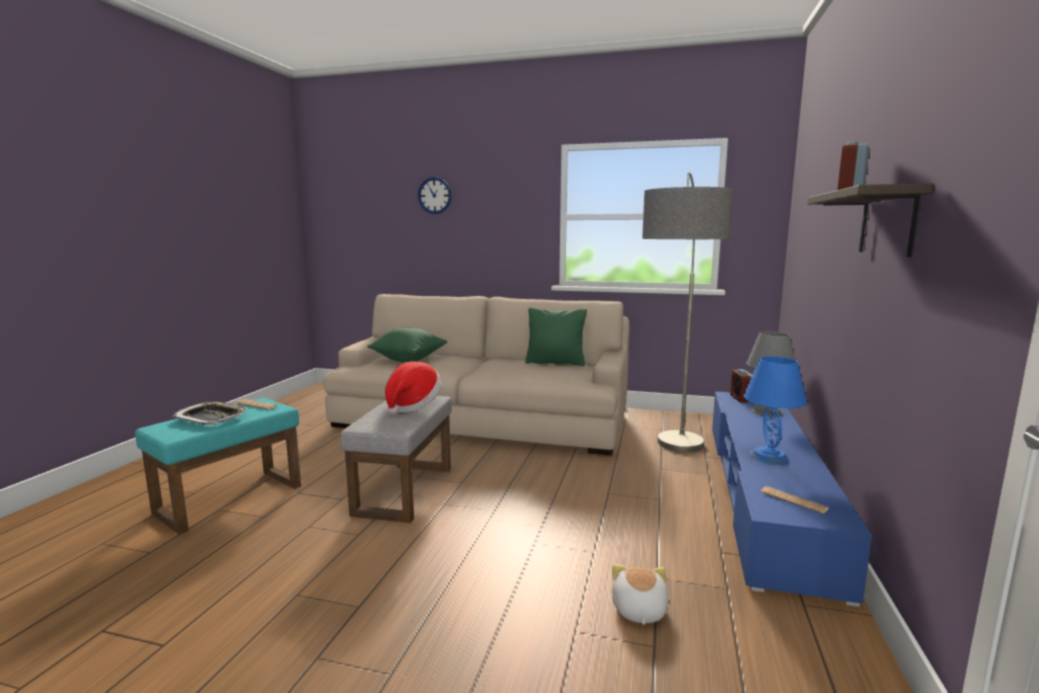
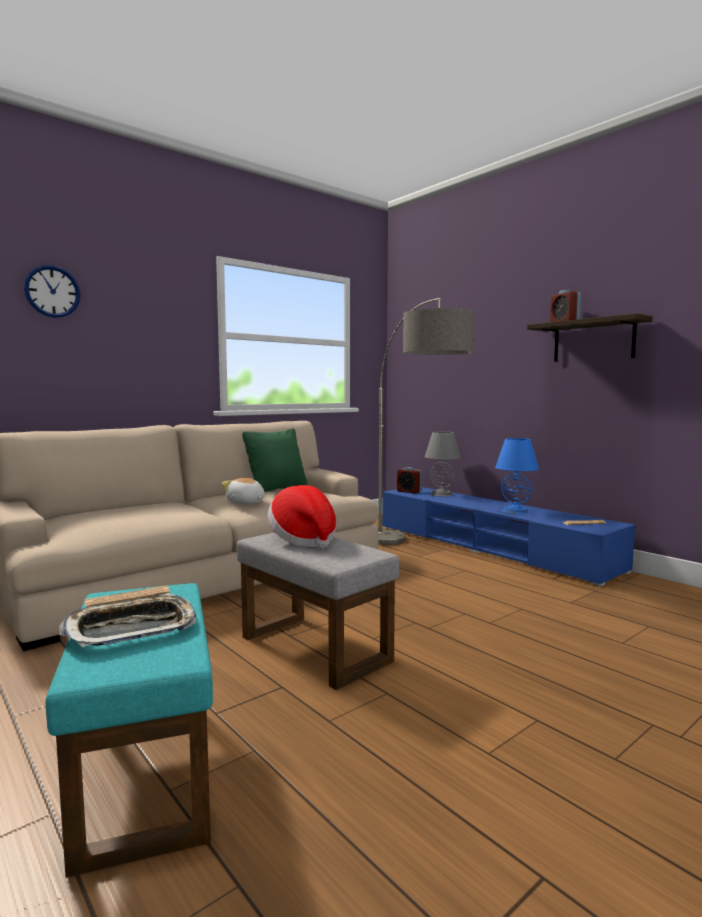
camera: 55 degrees left, 5 degrees down
green pillow [367,328,447,362] -> none
plush toy [612,564,669,625] -> plush toy moved to [222,478,265,504]

